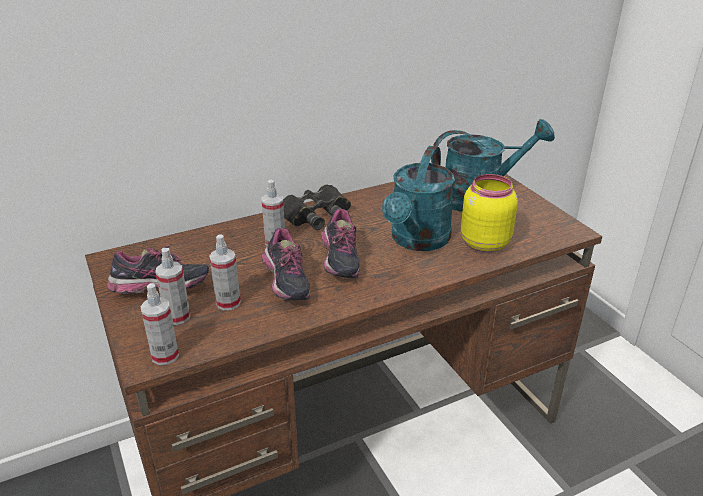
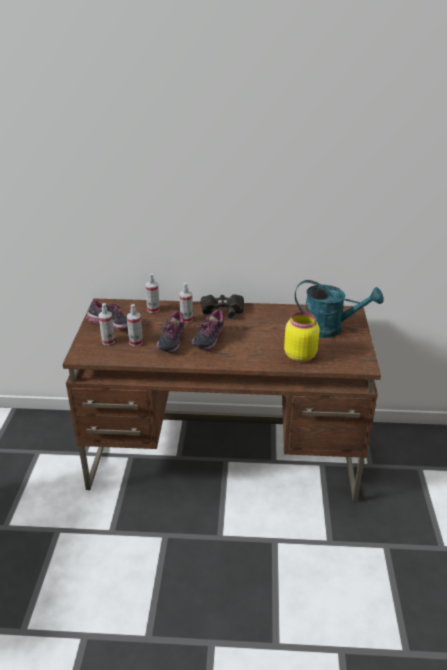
camera: 30 degrees right, 0 degrees up
spray bottle [141,283,179,365] -> spray bottle moved to [145,273,160,313]
turquoise watering can [382,146,455,251] -> none

